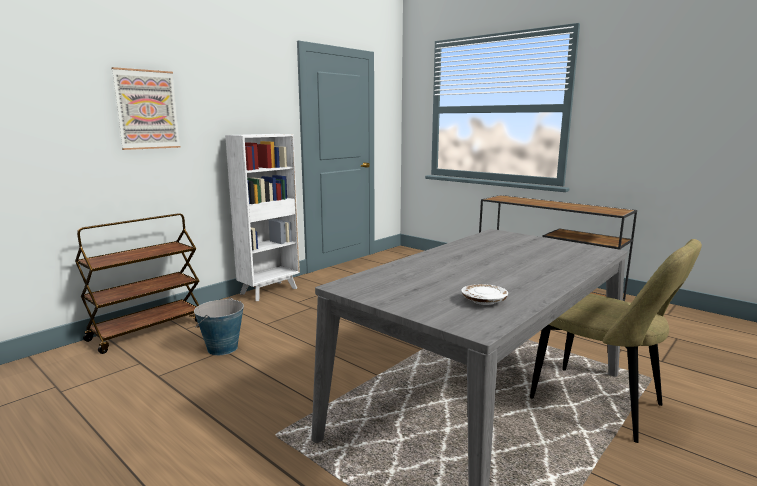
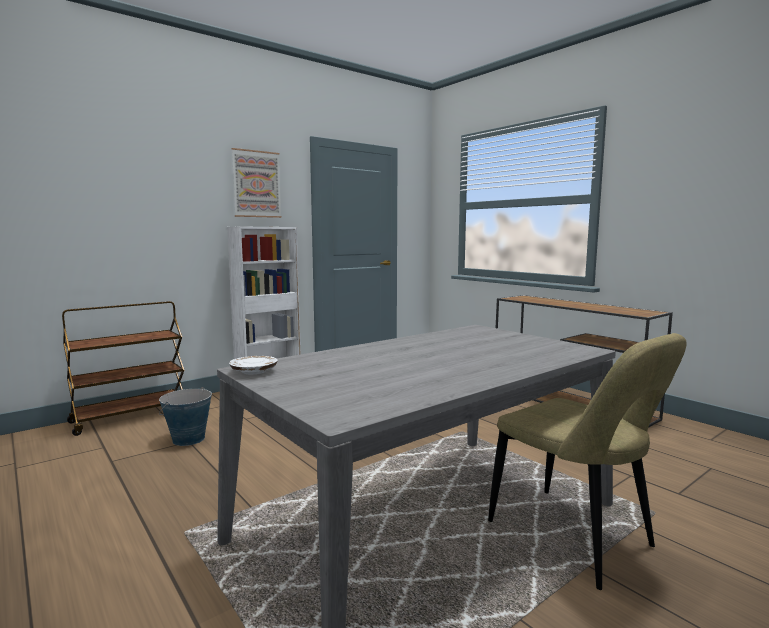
camera: 10 degrees right, 5 degrees down
picture [112,67,180,150] -> picture moved to [231,148,282,218]
white plate [461,284,508,305] -> white plate moved to [229,356,278,374]

